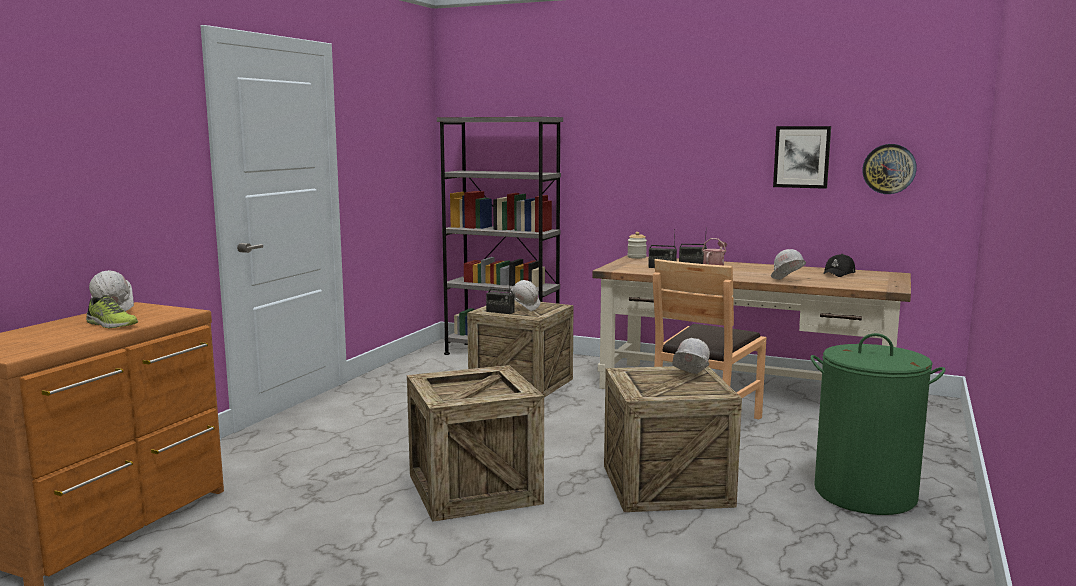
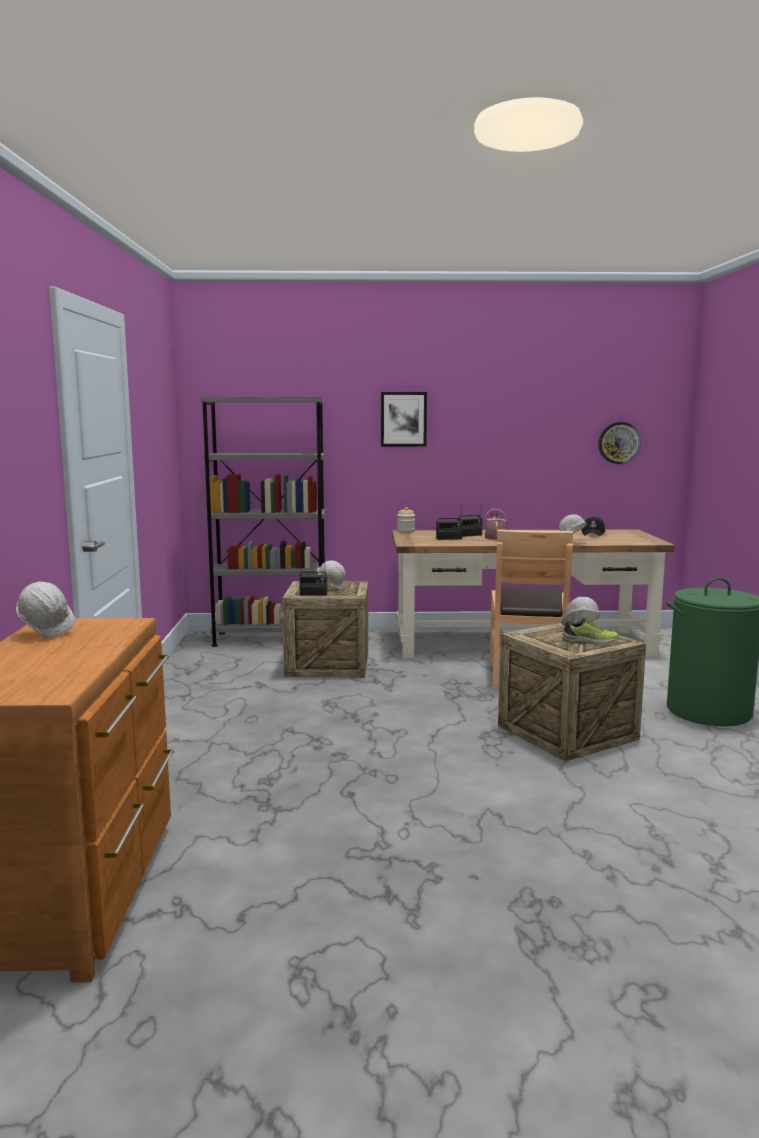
camera: 25 degrees left, 0 degrees up
shoe [86,295,138,328] -> shoe moved to [562,618,619,644]
crate [407,365,544,522] -> none
picture [773,126,831,189] -> picture moved to [381,392,427,447]

